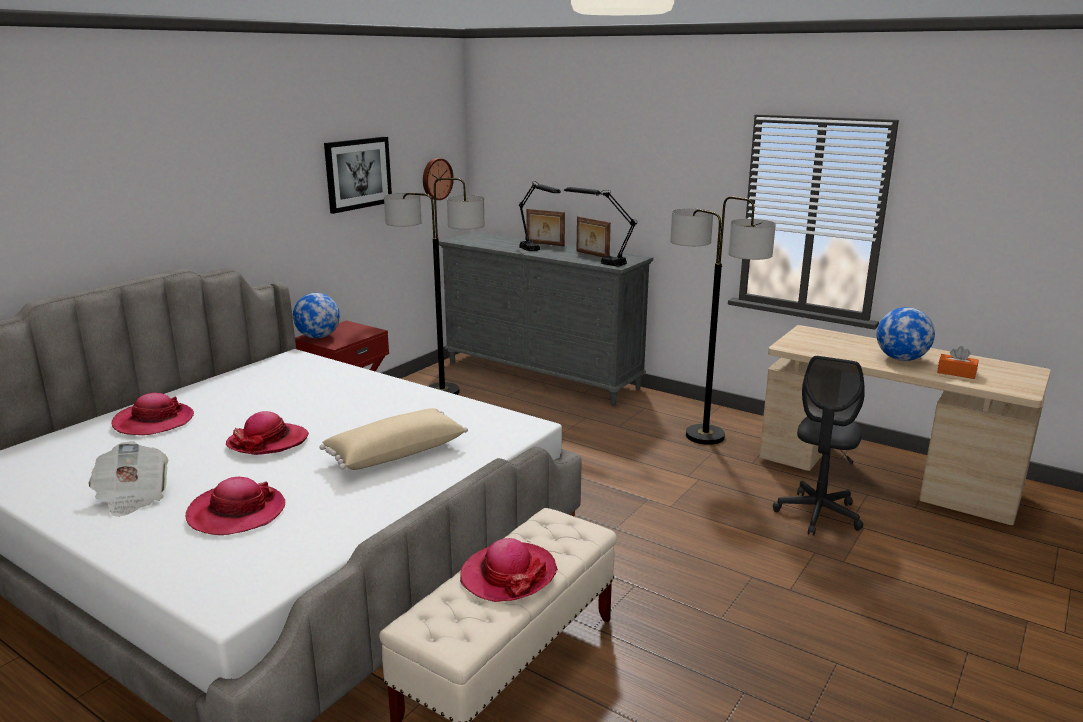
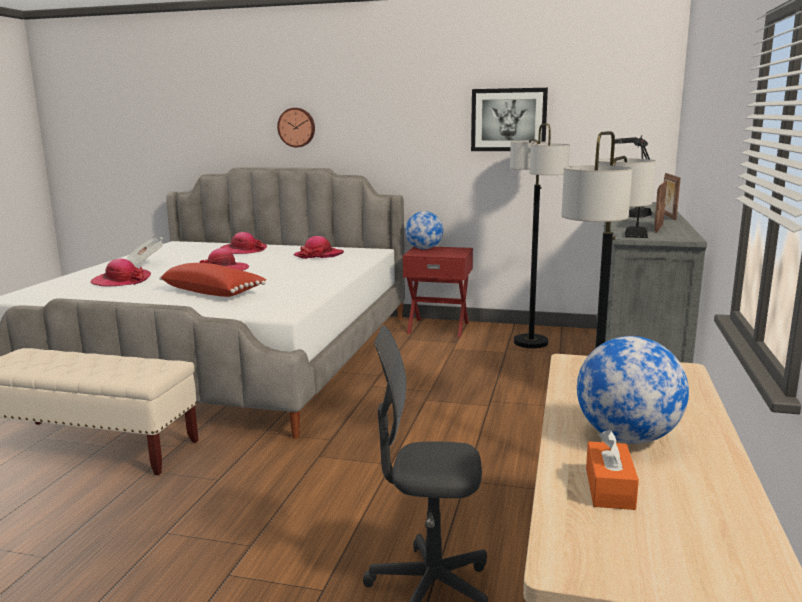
camera: 70 degrees right, 5 degrees down
beige pillow [320,408,468,470] -> red pillow [160,263,266,297]
wall clock [423,158,454,200] -> wall clock moved to [277,108,315,147]
hat [460,538,558,602] -> hat moved to [293,236,344,259]

